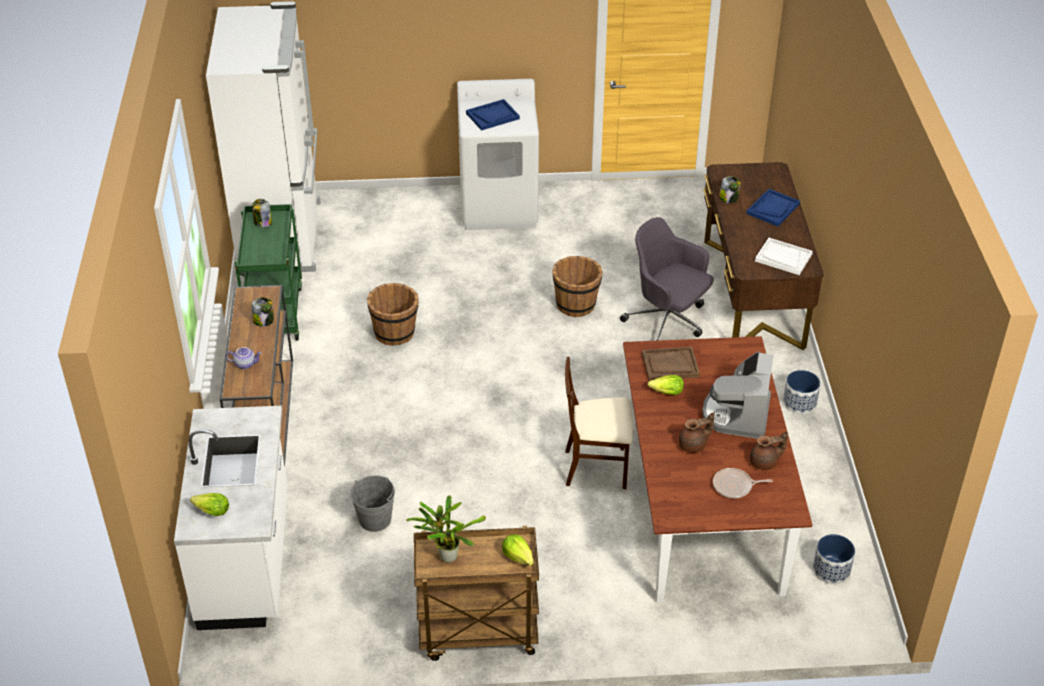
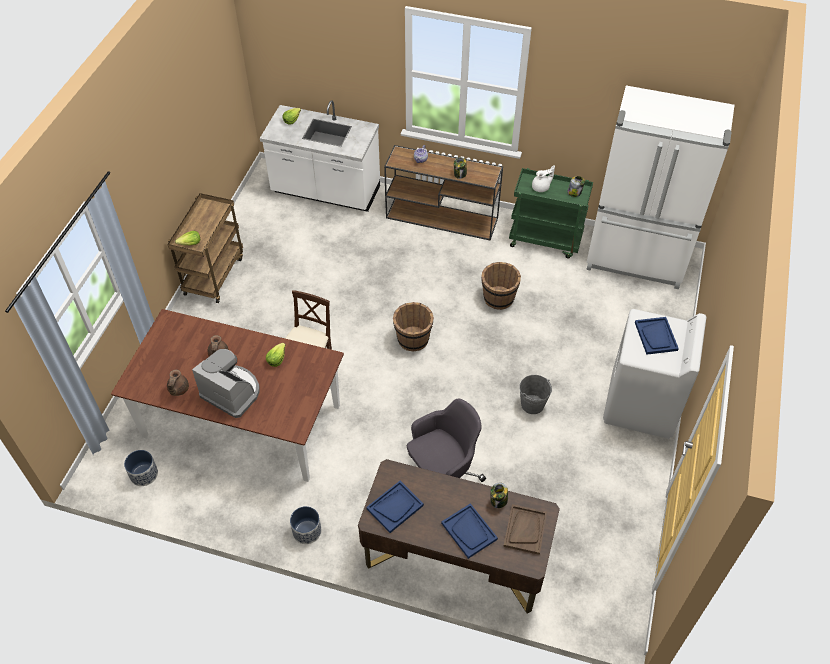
camera: 110 degrees right, 10 degrees up
grey bucket [350,475,395,532] -> grey bucket moved to [519,375,552,414]
potted plant [406,495,486,562] -> none
brown bucket [552,256,603,317] -> brown bucket moved to [393,302,434,352]
brown tray [642,346,700,381] -> brown tray moved to [503,504,547,555]
frying pan [713,468,773,498] -> none
white tray [755,238,813,275] -> blue tray [366,481,424,533]
none -> white teapot [532,165,555,192]

